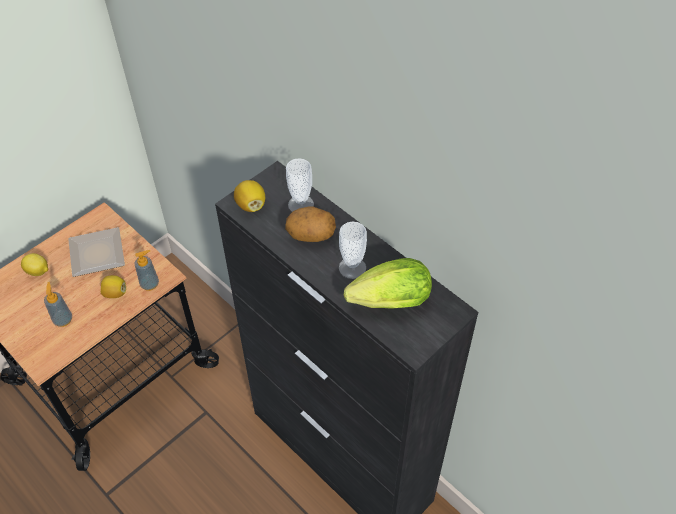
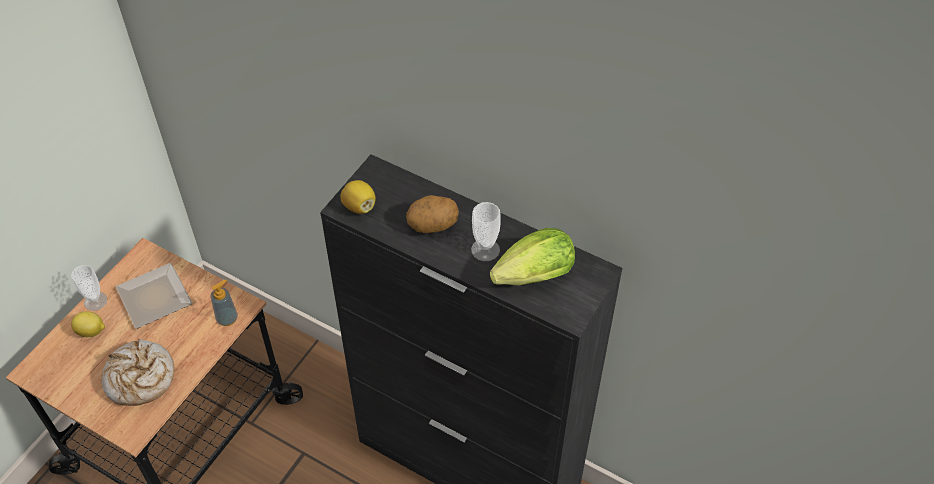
camera: 15 degrees left, 0 degrees up
soap dispenser [44,282,72,327] -> bread [101,339,175,406]
lemon [101,275,126,298] -> none
cup [286,158,314,212] -> cup moved to [71,265,107,311]

